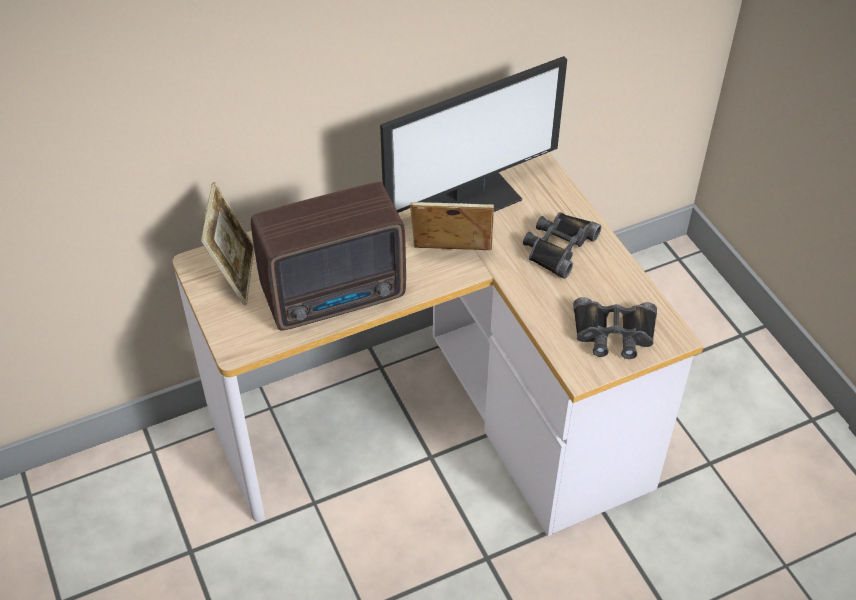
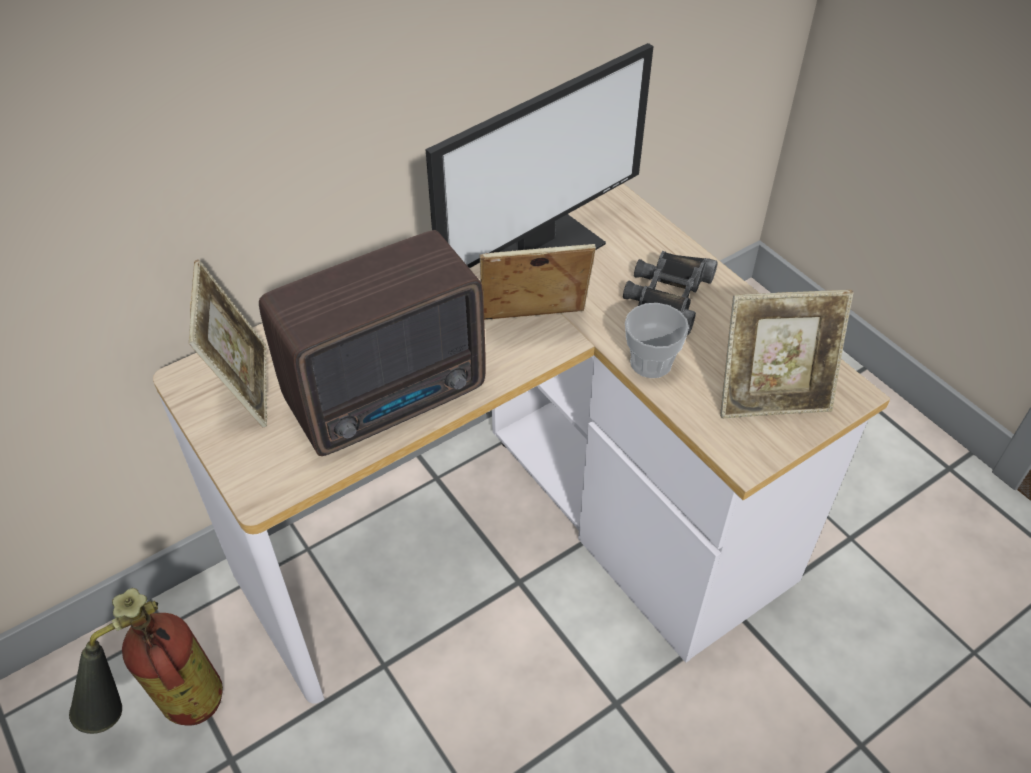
camera: 10 degrees left, 0 degrees up
black binoculars [573,297,657,359] -> picture frame [720,290,853,418]
none -> fire extinguisher [69,588,223,734]
none -> cup [625,303,689,378]

